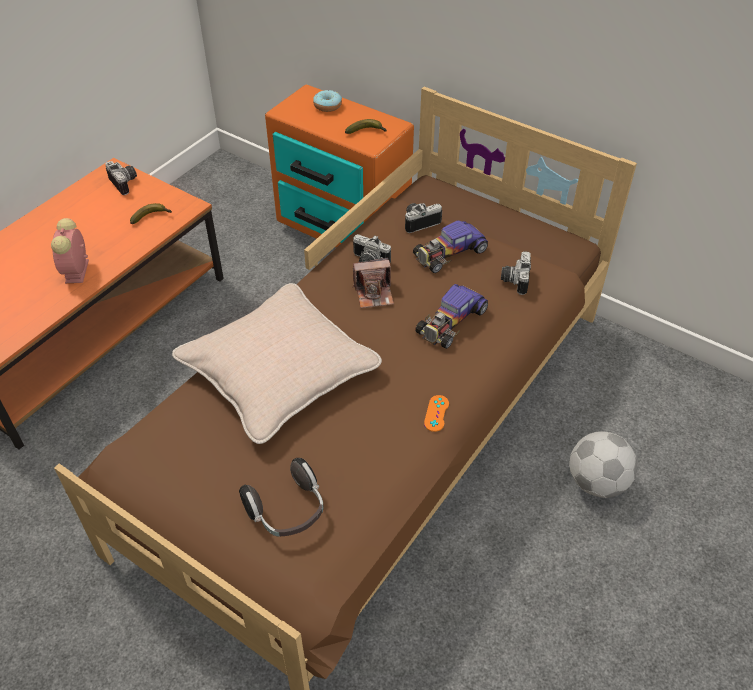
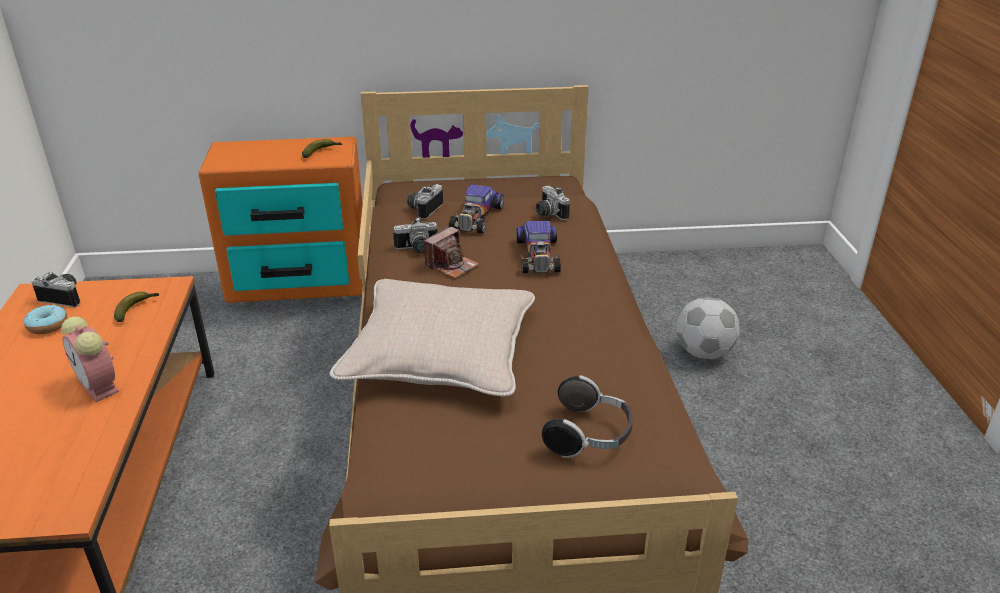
camera: 40 degrees left, 15 degrees down
donut [313,90,342,112] -> donut moved to [24,305,67,334]
orange game controller [424,395,449,432] -> none

